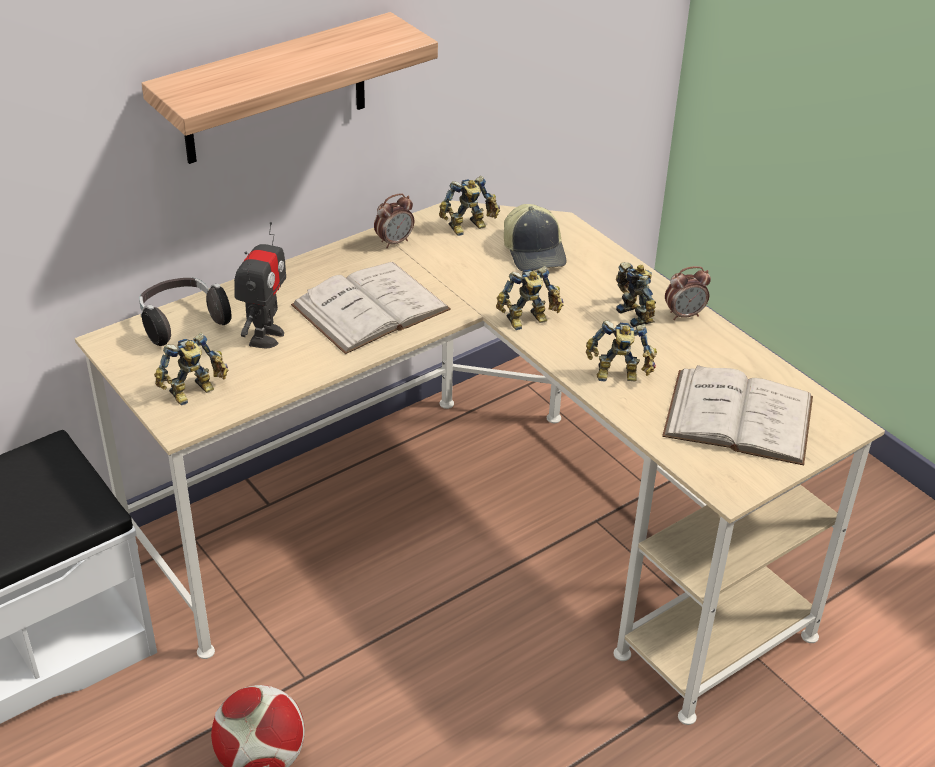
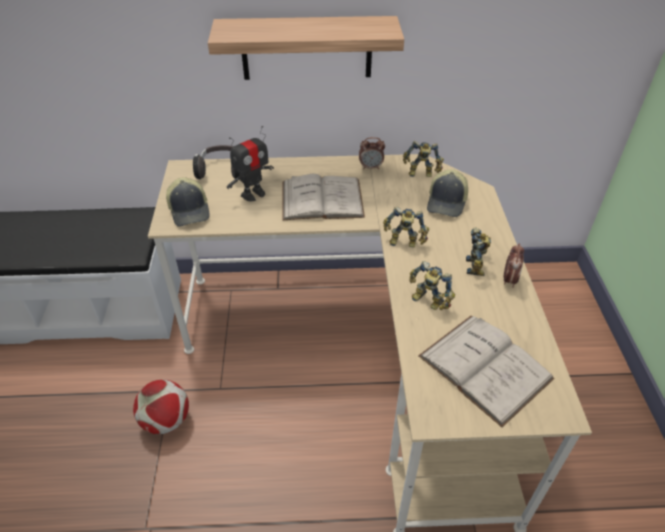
camera: 35 degrees right, 5 degrees up
toy robot [154,332,228,405] -> cap [166,177,210,227]
alarm clock [665,266,711,320] -> alarm clock turned 90 degrees counterclockwise [503,244,524,288]

